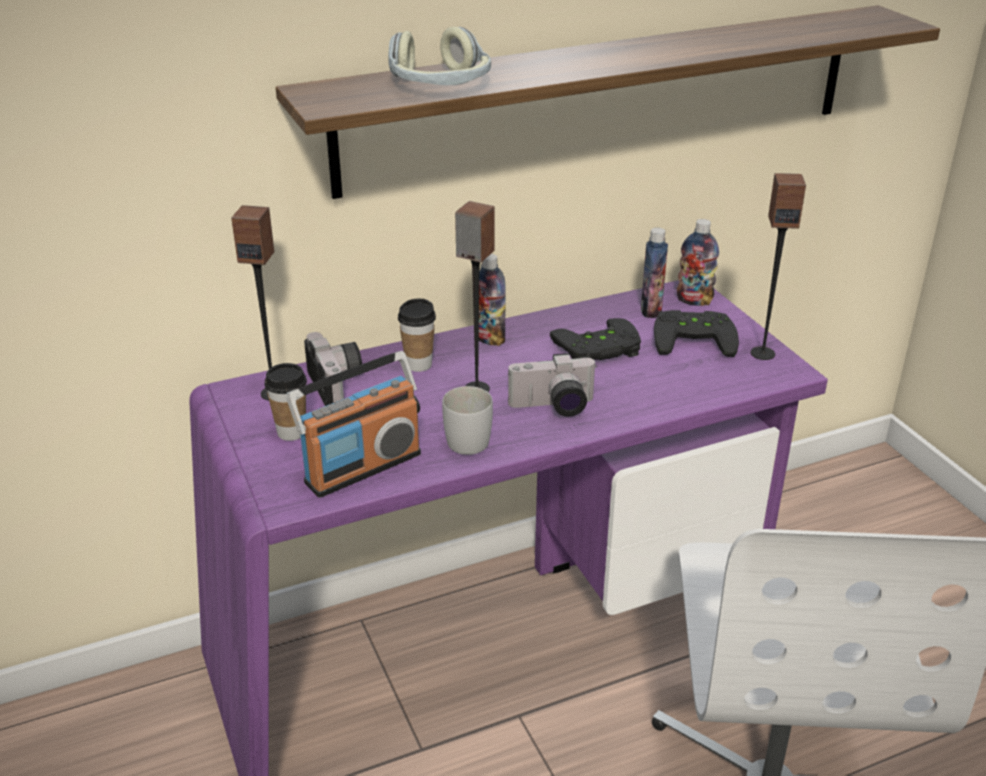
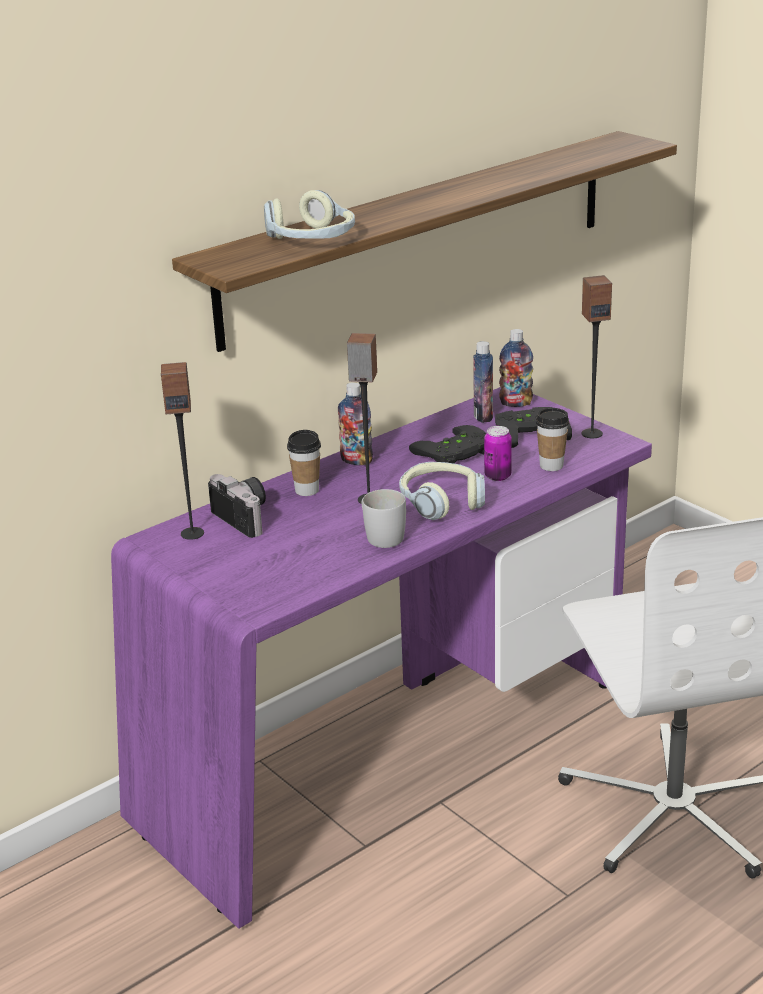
camera: 15 degrees left, 5 degrees down
cup [265,363,307,441] -> cup moved to [536,408,569,471]
radio [286,351,421,498] -> none
camera [508,353,597,417] -> headphones [399,462,485,520]
none -> can [484,426,512,481]

